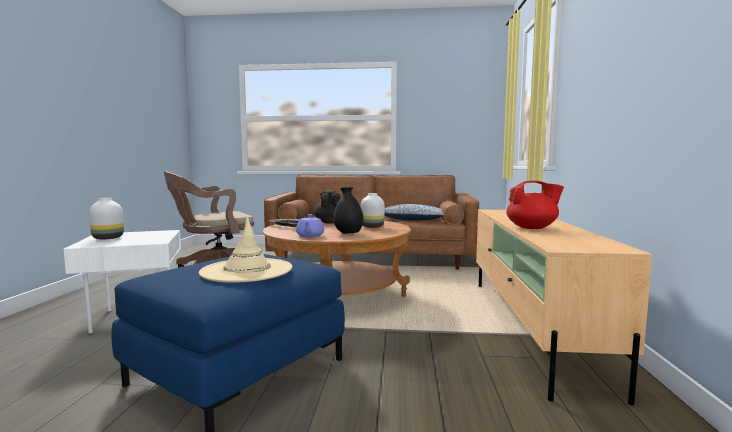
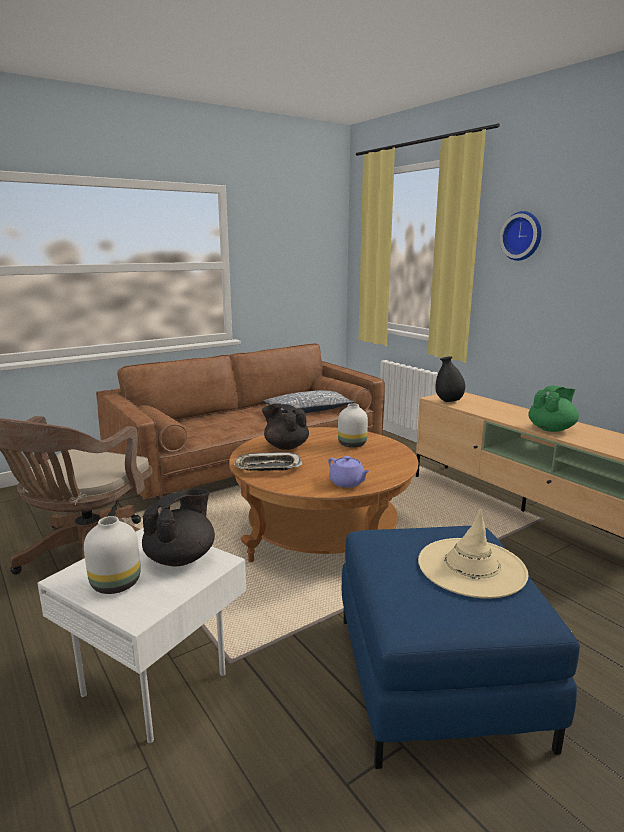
camera: 40 degrees left, 10 degrees up
black vase [333,187,363,234] -> black vase moved to [436,356,465,402]
red teapot [506,181,564,229] -> green teapot [528,386,579,432]
none -> black teapot [142,489,215,566]
none -> wall clock [499,211,542,261]

